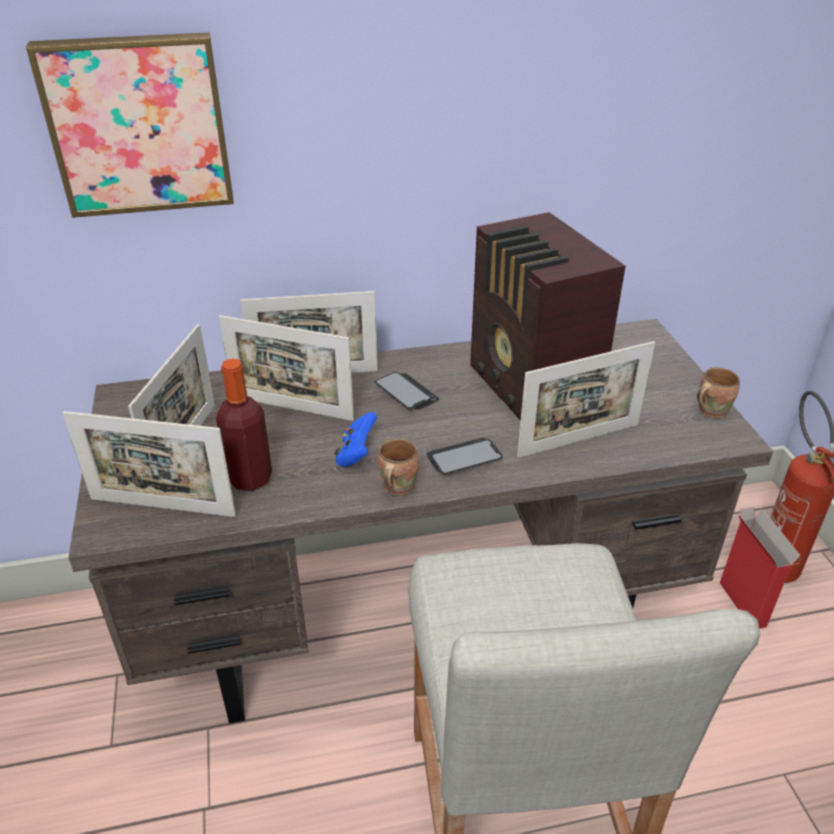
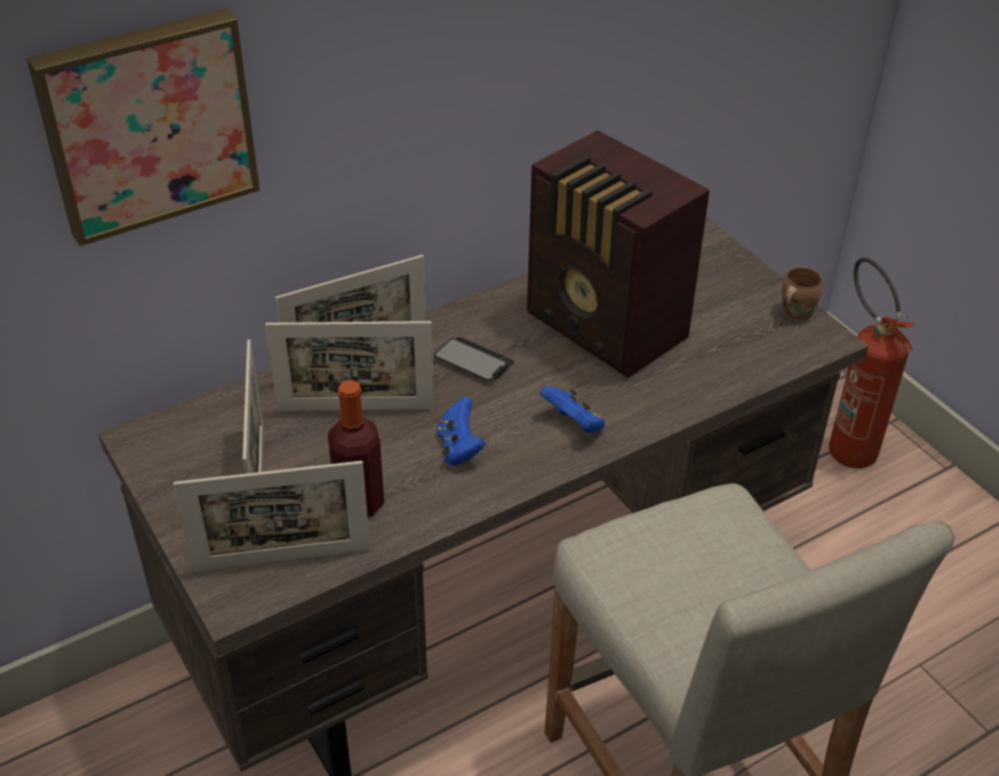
camera: 20 degrees left, 5 degrees up
brown mug [378,439,419,496] -> none
phone [426,438,503,474] -> blue game controller [540,386,605,433]
picture frame [517,341,655,458] -> none
cardboard box [720,507,801,629] -> none

